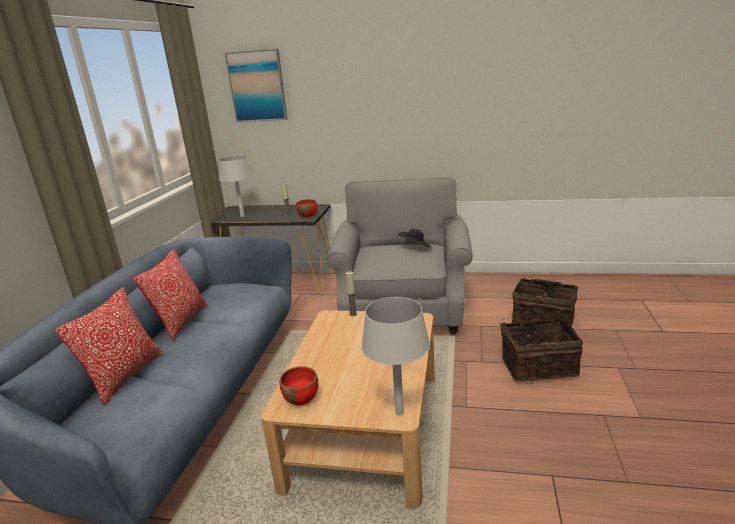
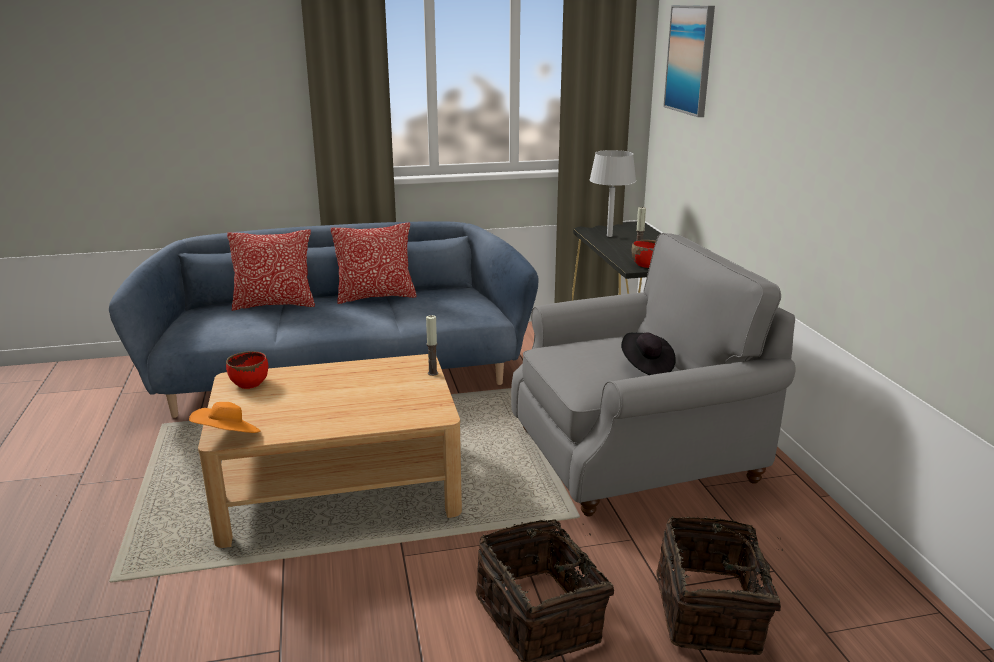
camera: 65 degrees right, 0 degrees up
grey table lamp [361,297,430,416] -> orange hat [189,402,261,433]

